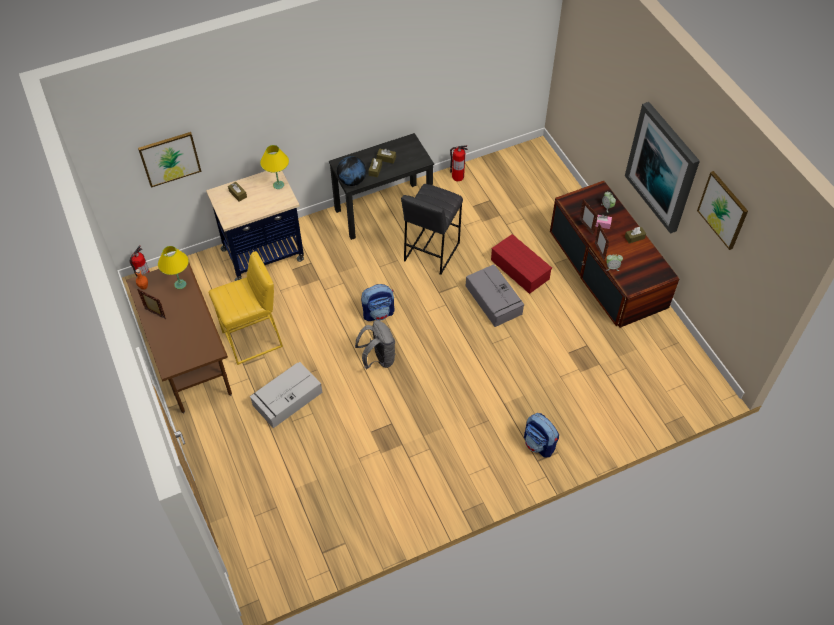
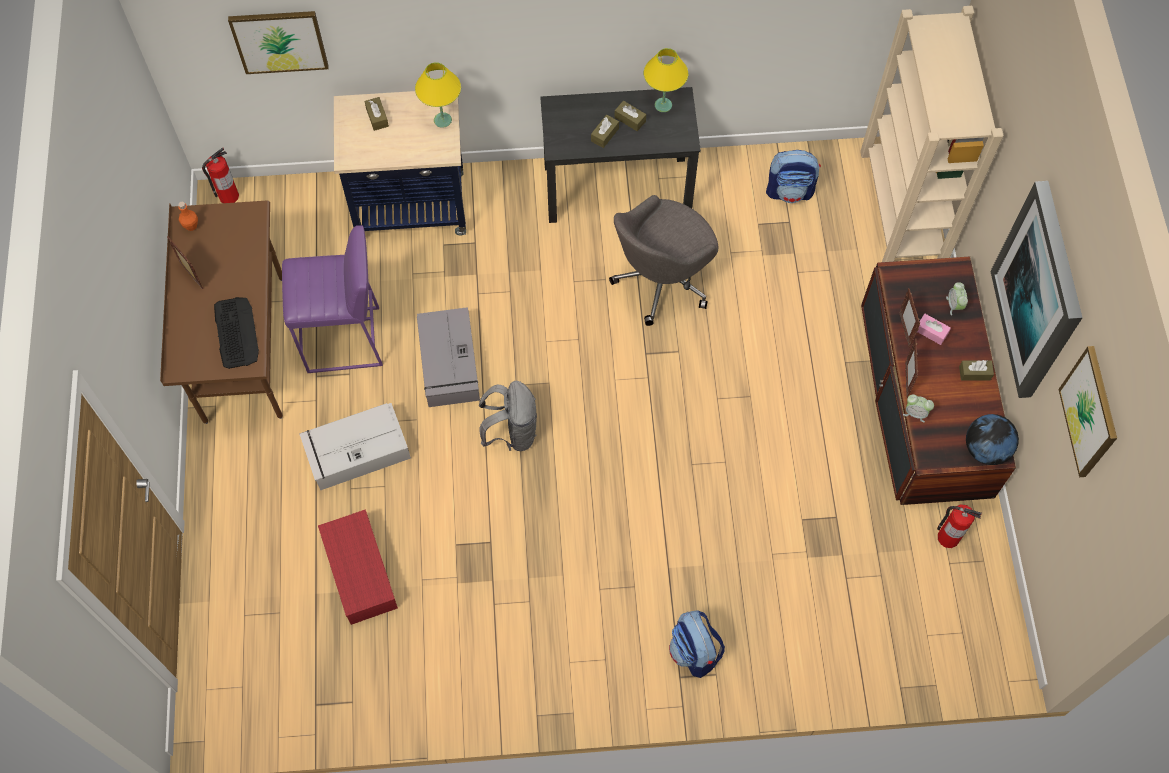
camera: 20 degrees right, 10 degrees up
yellow table lamp [158,246,189,289] -> yellow table lamp moved to [644,48,688,112]
yellow stool [209,251,283,365] -> purple stool [282,225,383,373]
globe [337,156,366,186] -> globe moved to [966,414,1019,465]
backpack [361,284,395,321] -> backpack moved to [766,150,821,203]
grey stool [401,184,463,275] -> grey office chair [609,195,718,326]
fire extinguisher [450,145,468,181] -> fire extinguisher moved to [937,504,982,548]
grey storage box [466,264,524,327] -> grey storage box moved to [417,307,480,407]
red storage box [491,234,552,294] -> red storage box moved to [318,509,398,625]
none -> keyboard [214,297,259,369]
none -> beige bookcase [860,6,1004,262]

